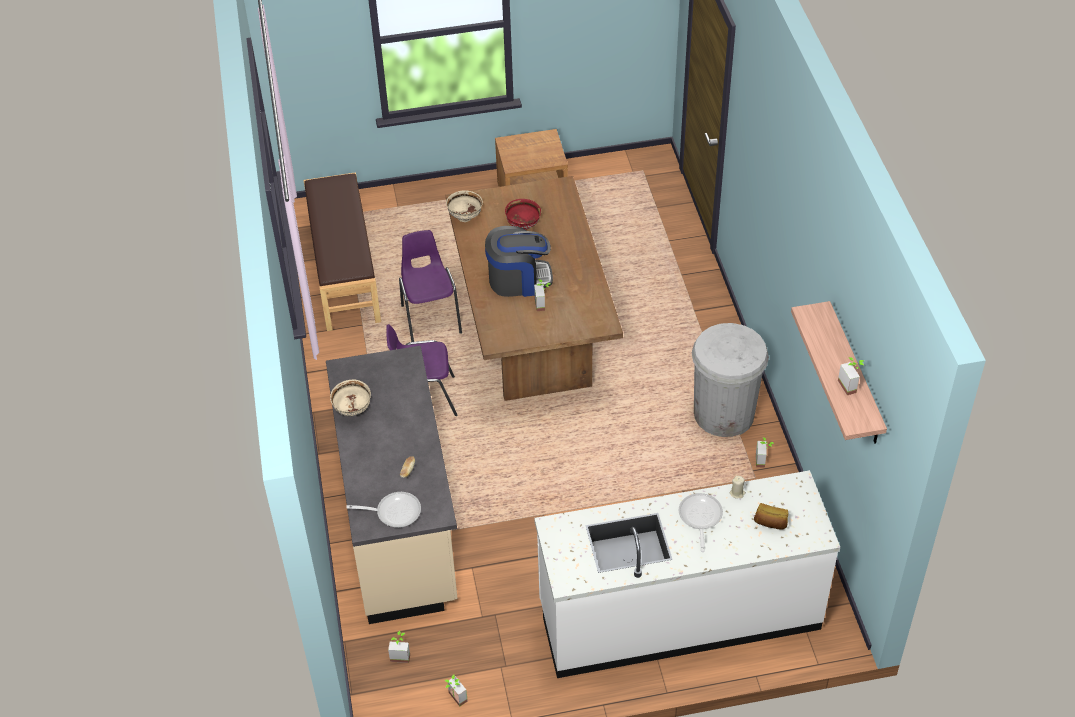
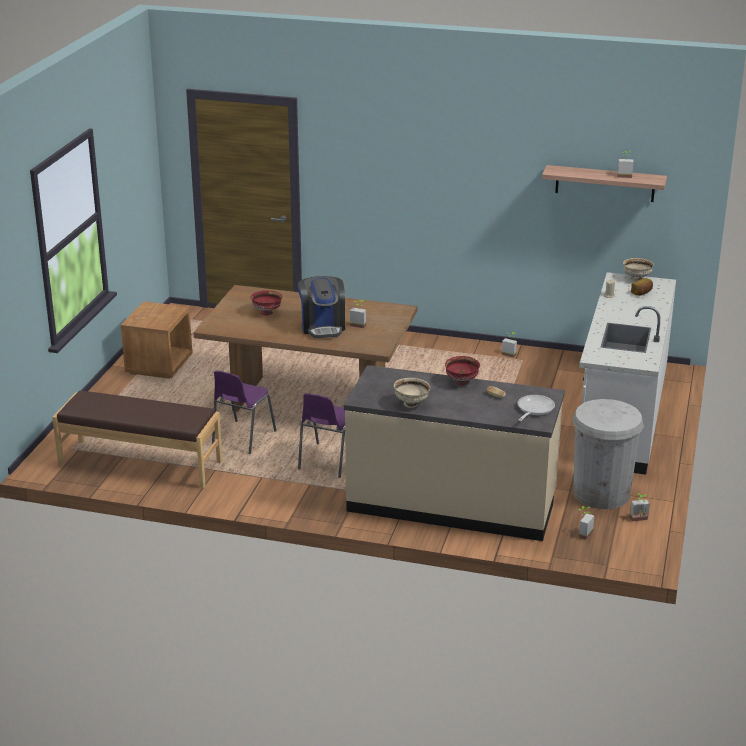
camera: 65 degrees left, 20 degrees down
purple chair [399,230,462,342] -> purple chair turned 75 degrees counterclockwise [212,371,277,454]
beige bowl [446,190,483,222] -> beige bowl moved to [623,258,654,282]
coffee machine [485,226,553,297] -> coffee machine turned 150 degrees clockwise [298,276,345,338]
frying pan [678,493,723,552] -> none
white trash can [692,323,769,437] -> white trash can moved to [573,399,644,509]
none -> red bowl [445,356,480,385]

